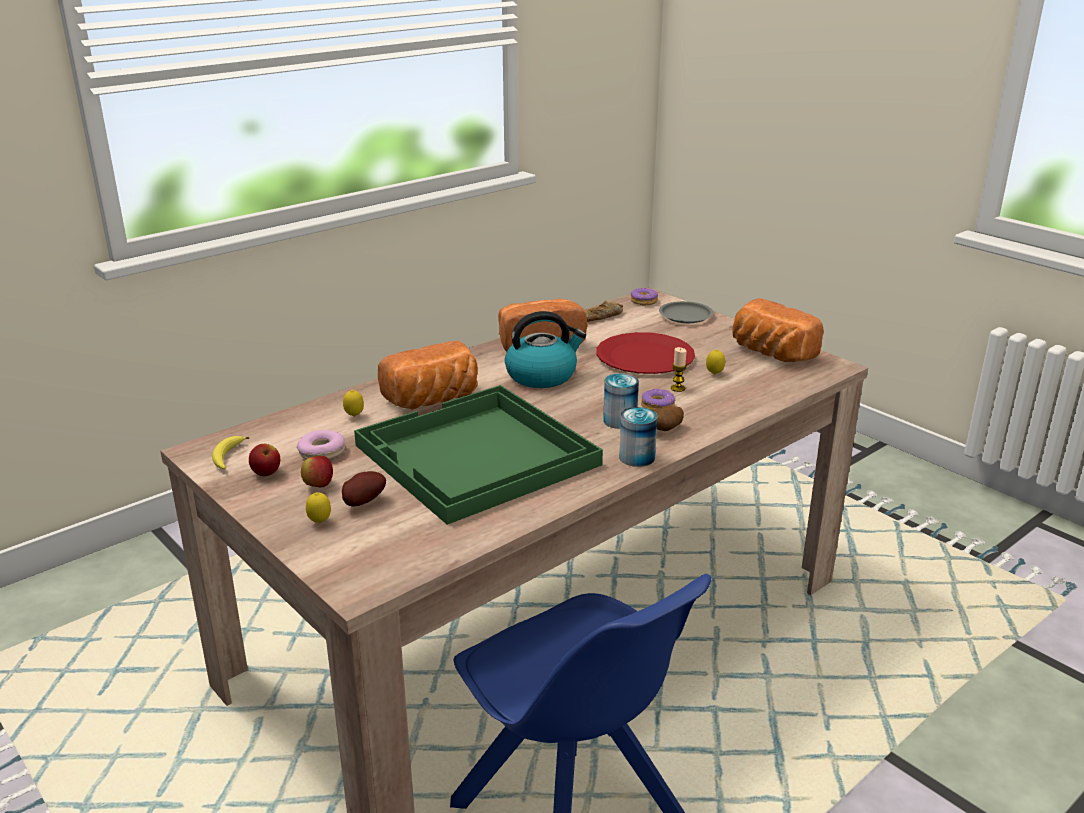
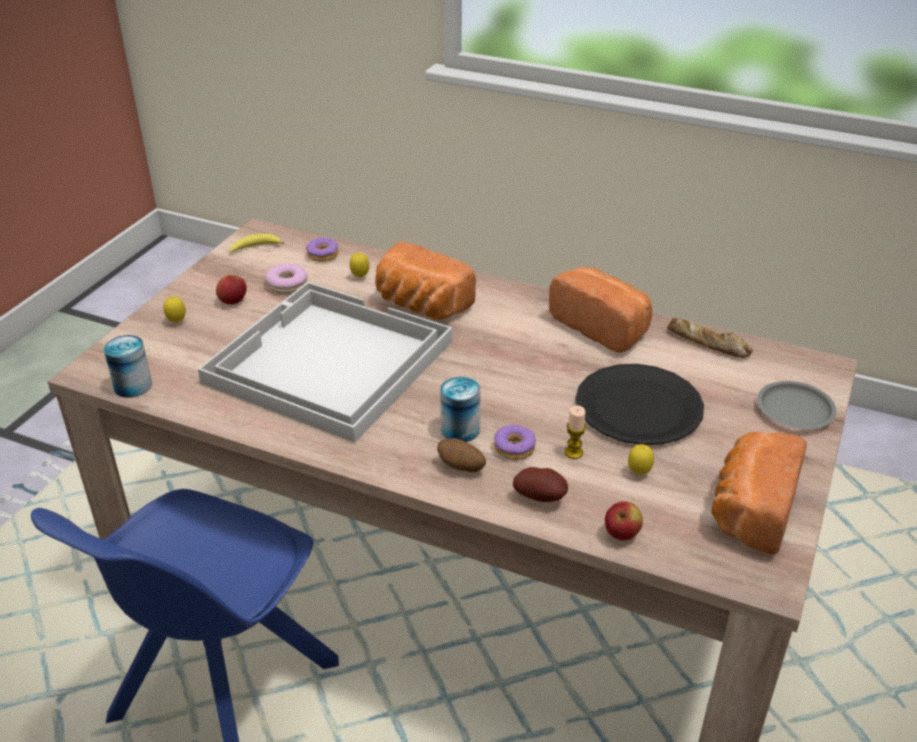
camera: 65 degrees right, 10 degrees up
apple [249,444,280,476] -> apple moved to [605,501,643,540]
potato [342,471,386,507] -> potato moved to [513,467,568,502]
green tray [354,385,603,525] -> white tray [198,282,452,443]
kettle [505,311,586,388] -> none
red plate [597,332,695,374] -> black plate [575,364,704,445]
can [619,407,657,467] -> can moved to [104,335,152,398]
donut [631,288,658,305] -> donut moved to [306,238,339,262]

